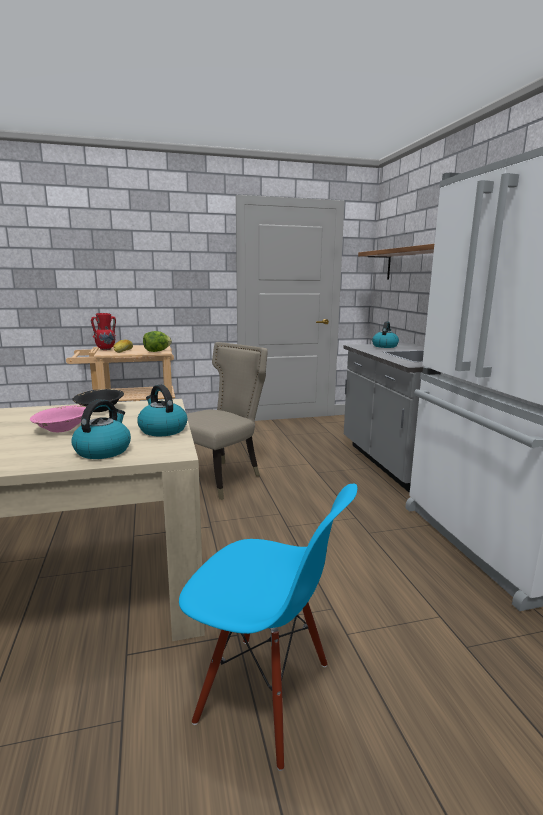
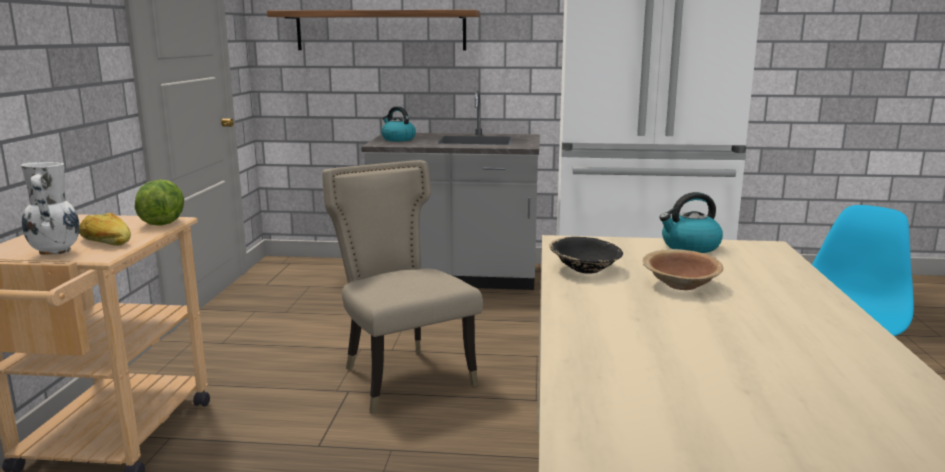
camera: 70 degrees left, 0 degrees up
pink bowl [30,405,86,432] -> brown bowl [643,249,723,290]
kettle [71,399,131,459] -> none
red vase [91,313,116,350] -> white vase [21,161,79,255]

